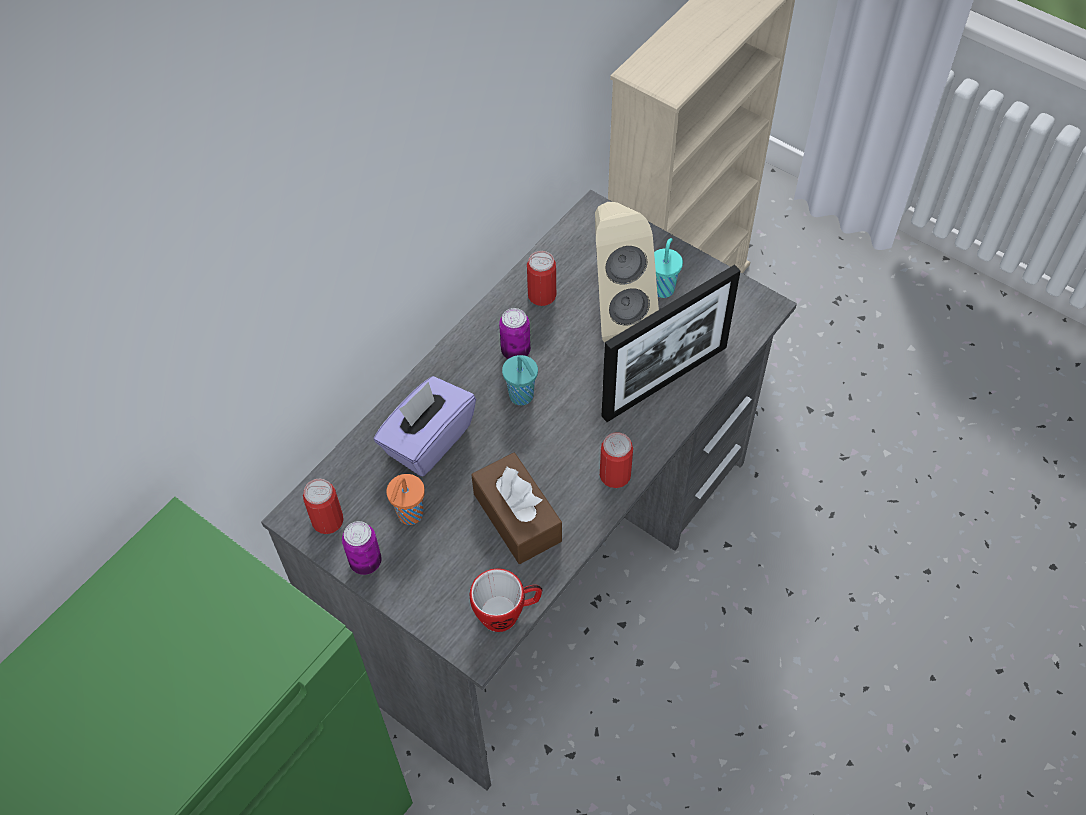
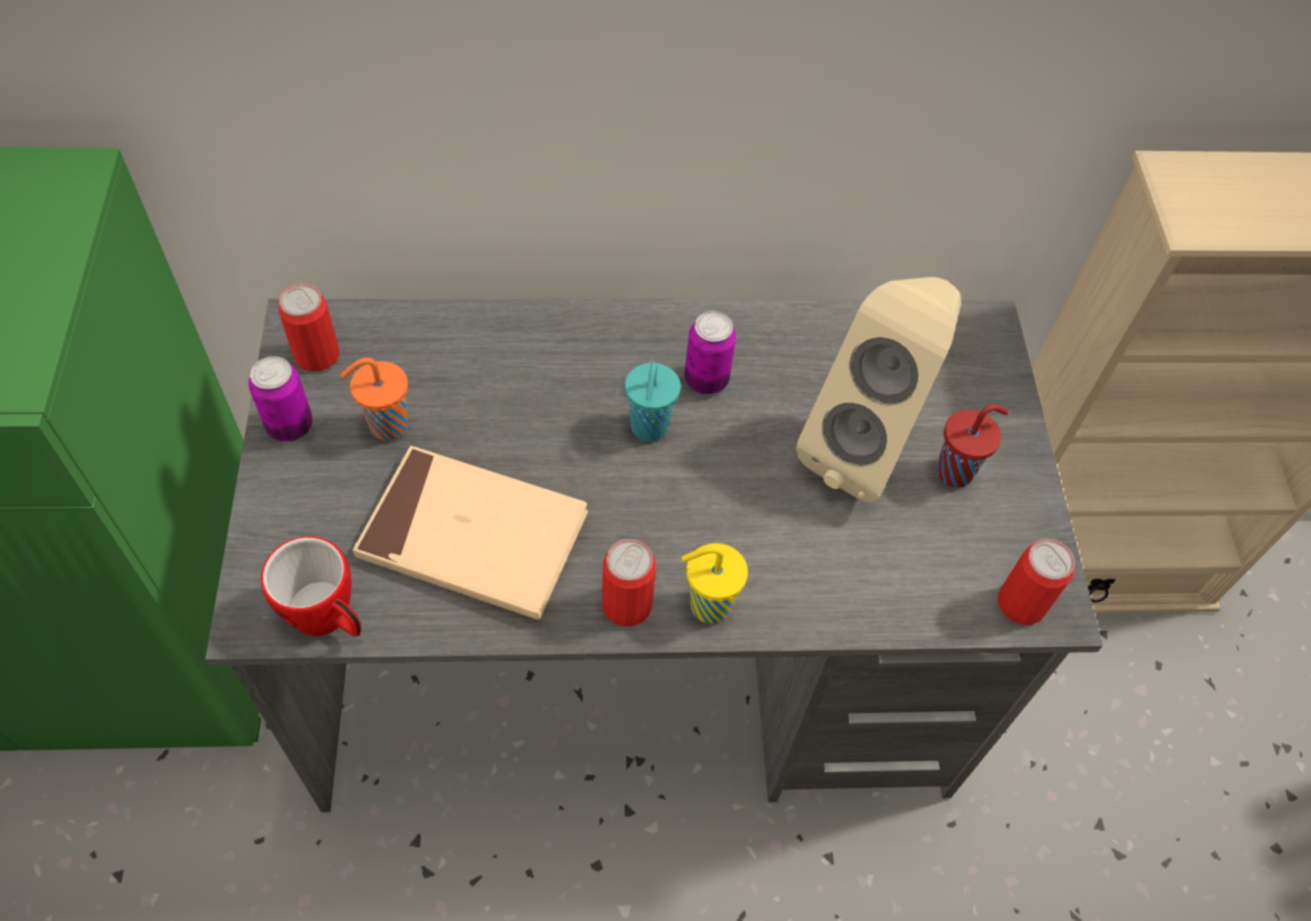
camera: 45 degrees right, 0 degrees up
purple tissue box [374,376,476,476] -> none
brown tissue box [471,452,562,564] -> beige book [353,446,588,620]
can [527,251,556,306] -> can moved to [998,539,1075,625]
picture frame [602,265,740,422] -> none
turquoise cup [654,238,683,298] -> red cup [936,404,1009,488]
none -> yellow cup [682,543,748,624]

